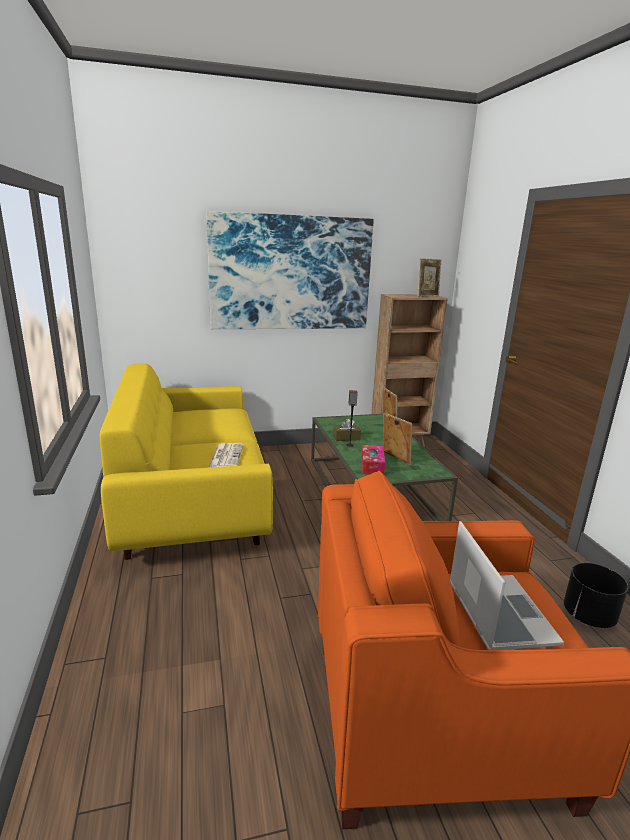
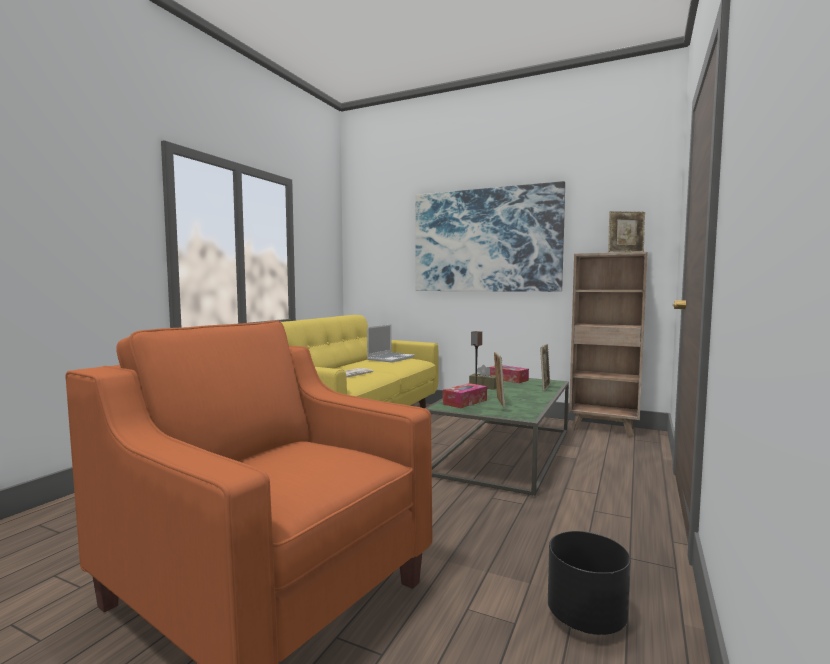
camera: 40 degrees right, 15 degrees down
laptop [450,521,564,650] -> laptop moved to [367,324,415,363]
none -> tissue box [489,365,529,383]

